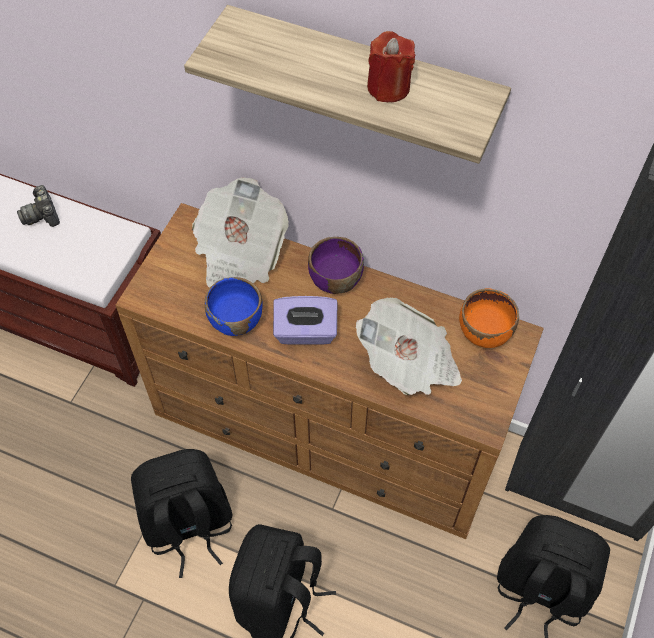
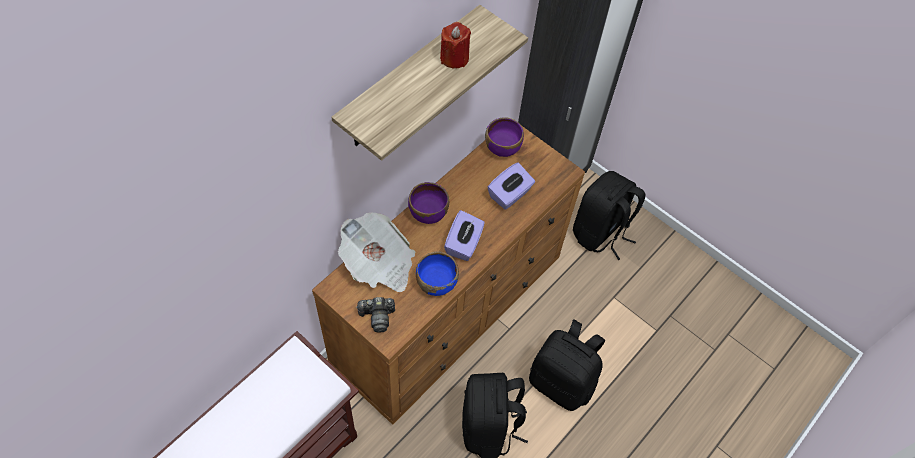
camera: 75 degrees left, 0 degrees up
camera [17,185,60,227] -> camera moved to [356,297,395,333]
newspaper [356,297,462,396] -> purple tissue box [488,163,535,210]
orange bowl [459,288,519,348] -> purple bowl [485,117,524,157]

